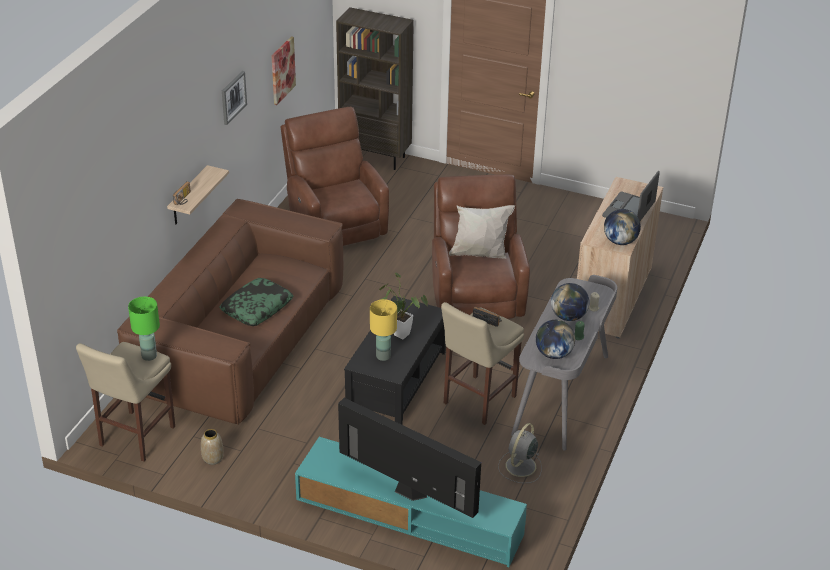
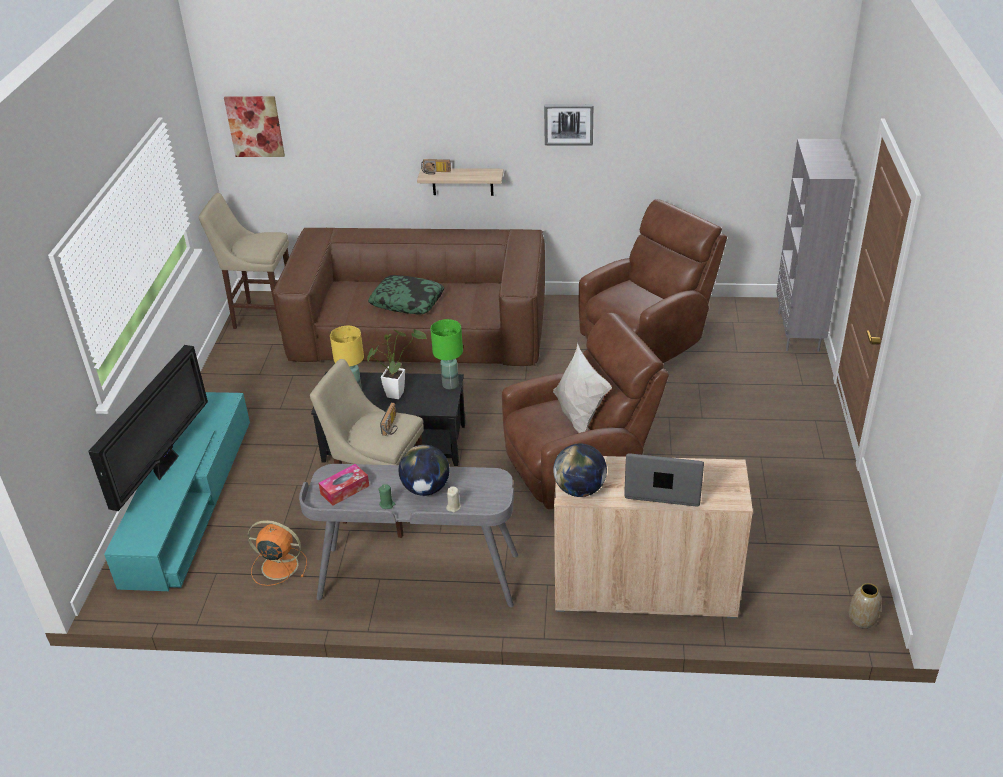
camera: 75 degrees right, 0 degrees up
green table lamp [128,297,160,361] -> green table lamp moved to [431,319,463,389]
vase [201,429,224,465] -> vase moved to [849,583,881,628]
picture [272,36,296,105] -> picture moved to [224,96,285,157]
brown bookcase [336,7,414,170] -> grey bookcase [776,139,855,352]
grey fan [498,423,542,483] -> orange fan [248,520,307,586]
globe [536,320,575,359] -> tissue box [319,464,369,506]

